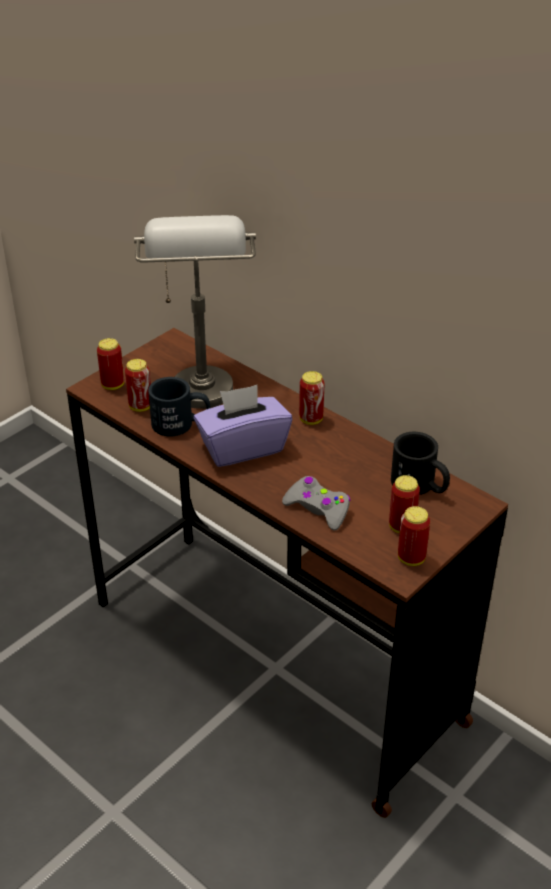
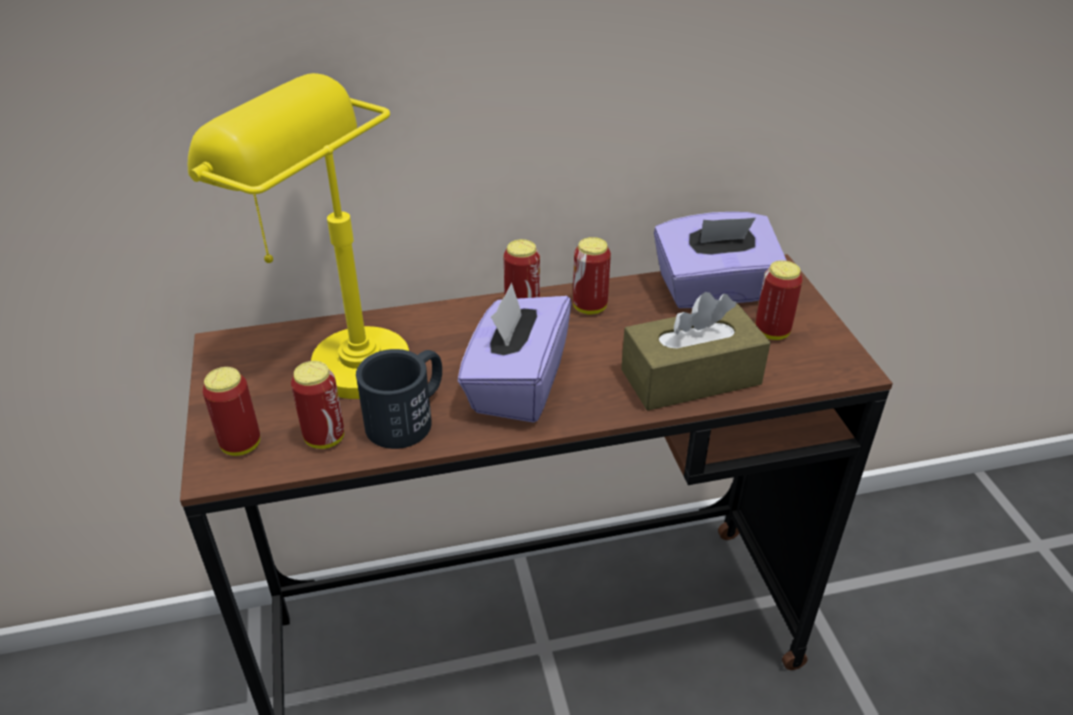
camera: 55 degrees left, 0 degrees up
grey table lamp [134,215,256,409] -> yellow table lamp [188,73,409,399]
grey game controller [282,476,350,531] -> brown tissue box [621,292,771,411]
black mug [391,432,450,495] -> purple tissue box [654,212,787,308]
can [398,506,430,566] -> can moved to [573,237,611,314]

